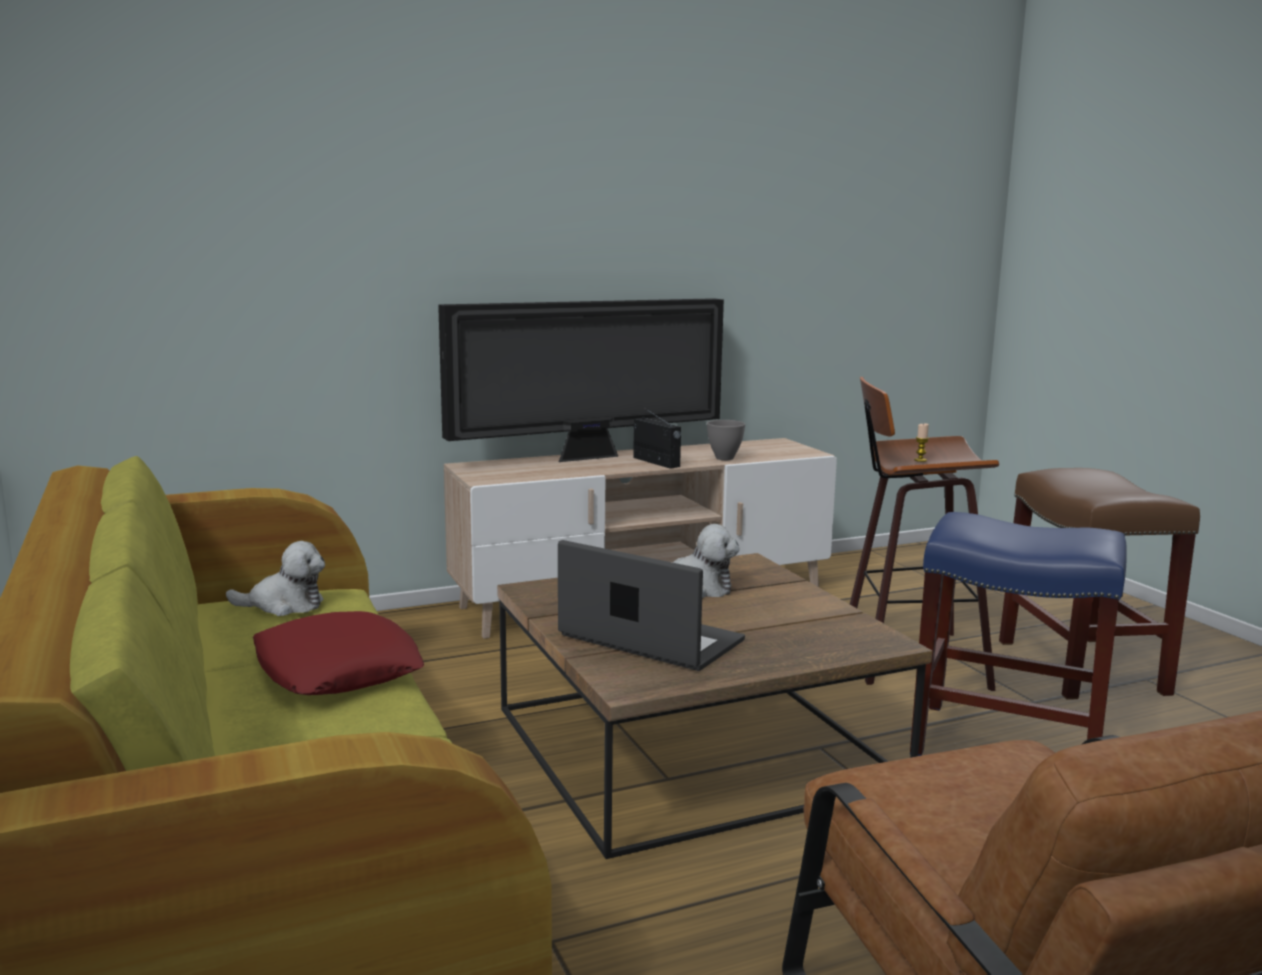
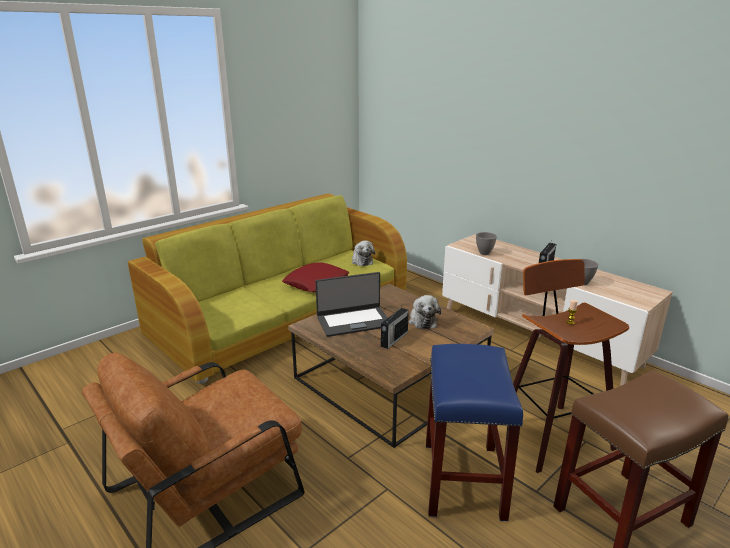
camera: 70 degrees right, 10 degrees up
television [438,298,724,462] -> none
laptop [558,540,745,671] -> laptop turned 60 degrees clockwise [315,272,388,337]
none -> radio [381,307,409,349]
none -> grey bowl [476,232,497,255]

